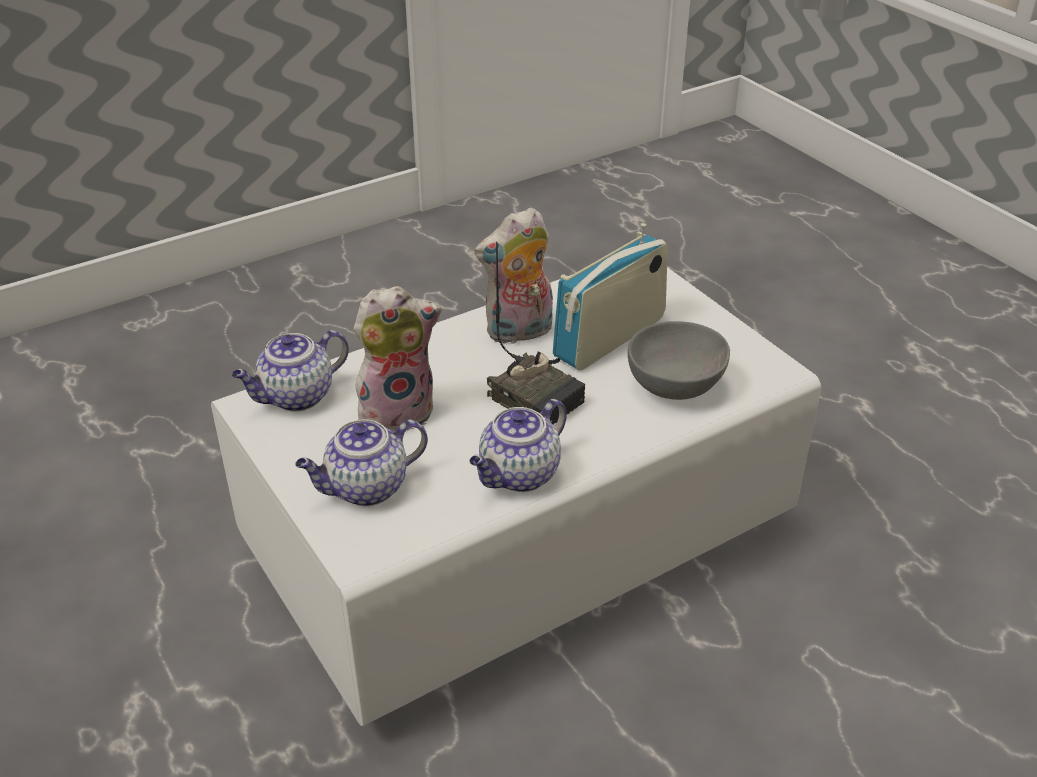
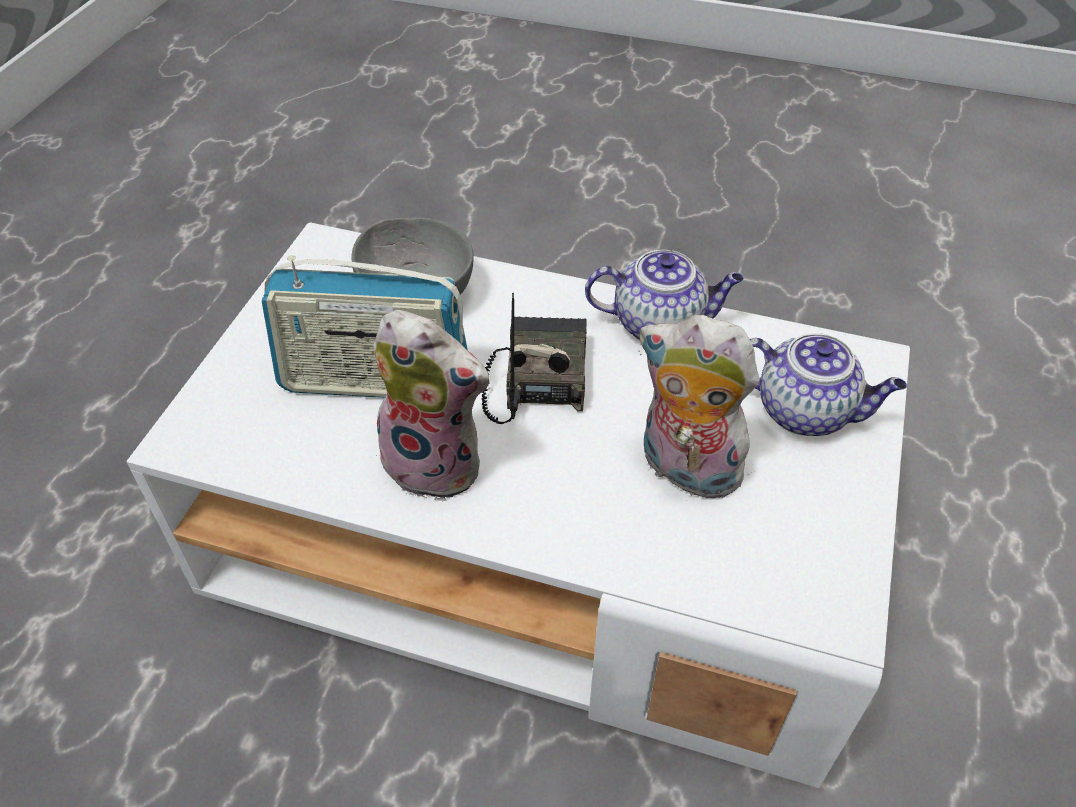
camera: 130 degrees left, 10 degrees up
teapot [232,330,349,412] -> none

